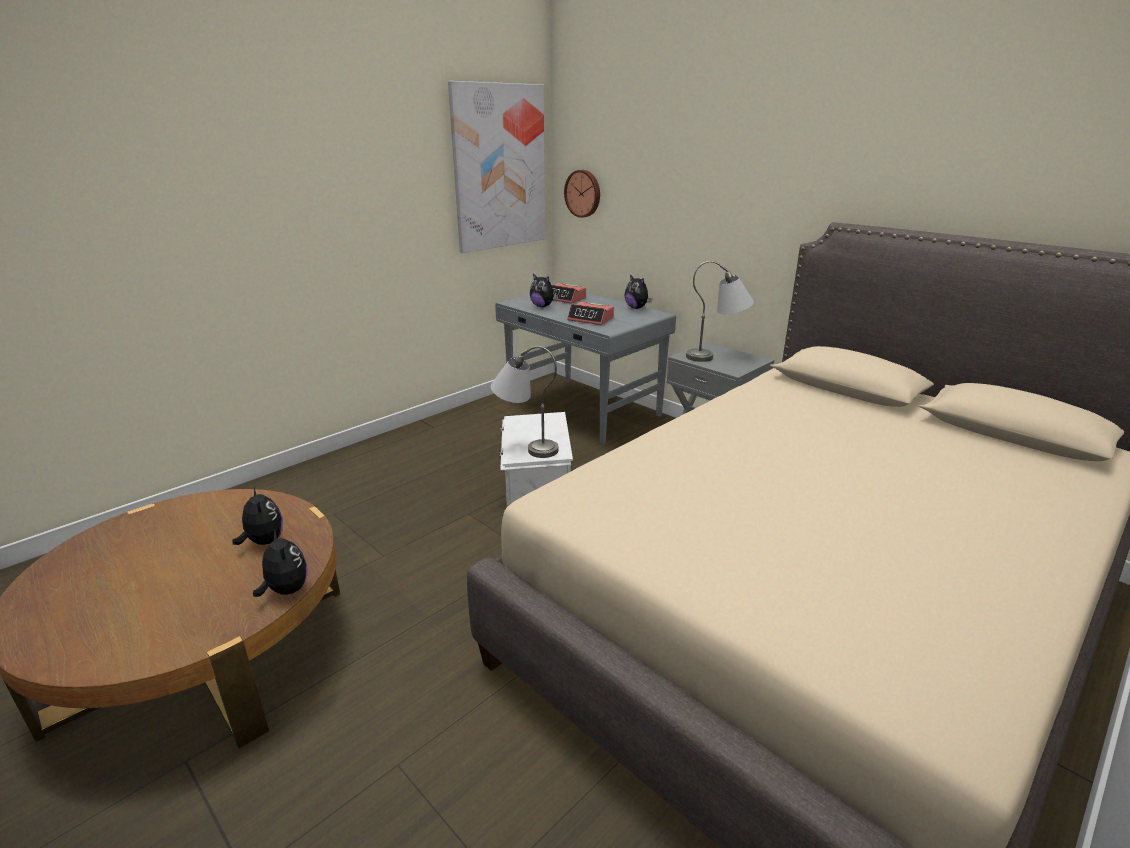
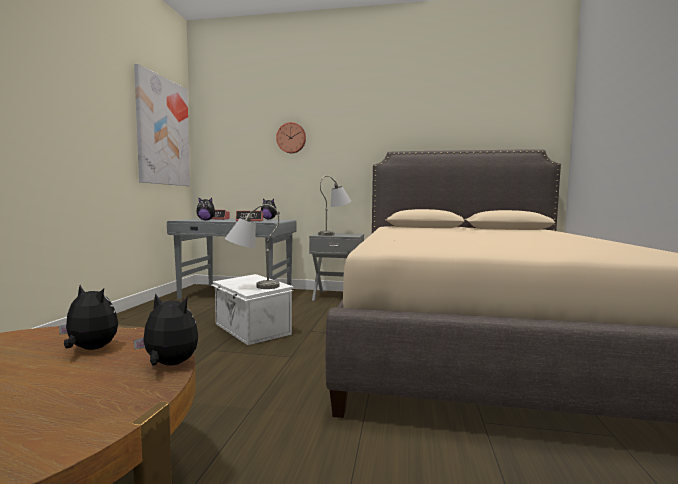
camera: 35 degrees left, 20 degrees down
wall clock [564,170,600,218] -> wall clock moved to [276,122,306,153]

